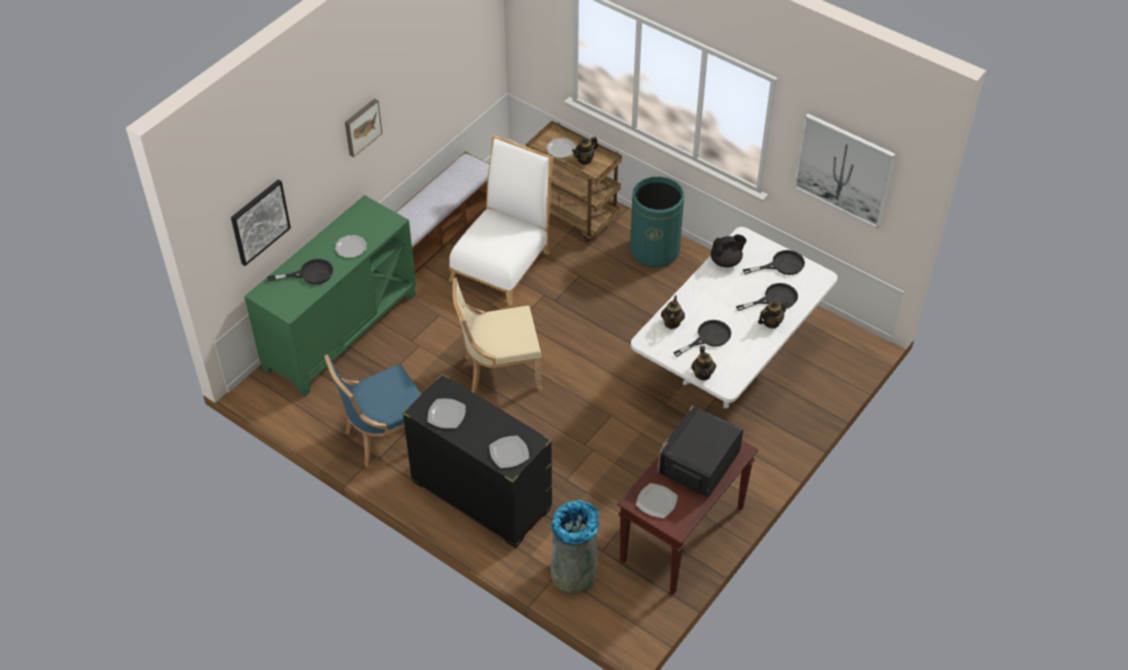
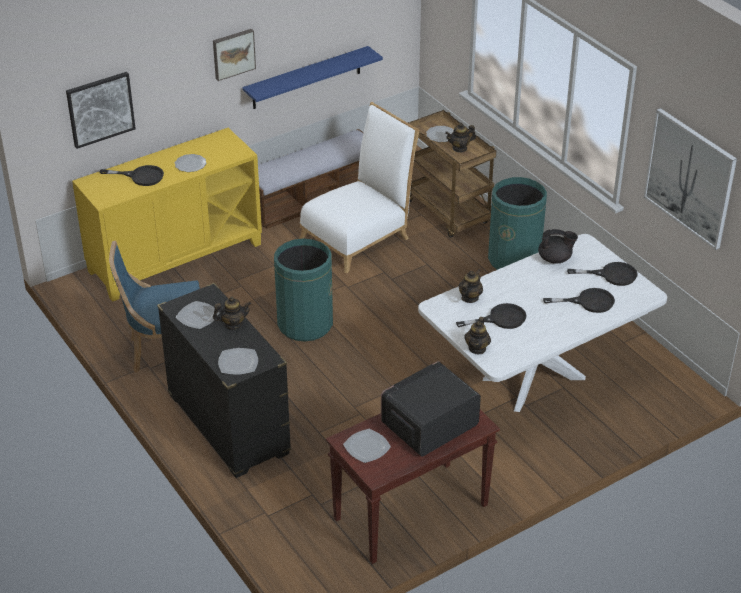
camera: 20 degrees right, 10 degrees down
green cabinet [244,195,416,397] -> yellow cabinet [72,128,262,302]
beige chair [452,277,542,394] -> green trash can [274,238,333,341]
grey trash can [551,500,600,594] -> none
teapot [758,301,788,328] -> teapot moved to [213,297,251,330]
none -> blue shelf [242,46,383,109]

